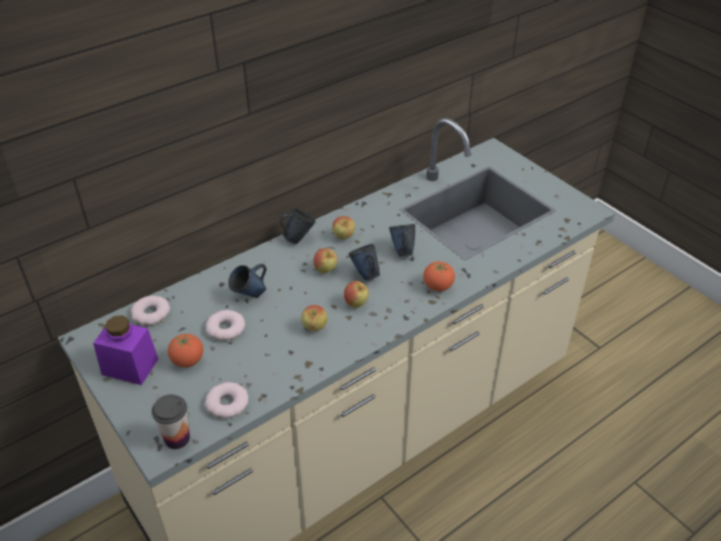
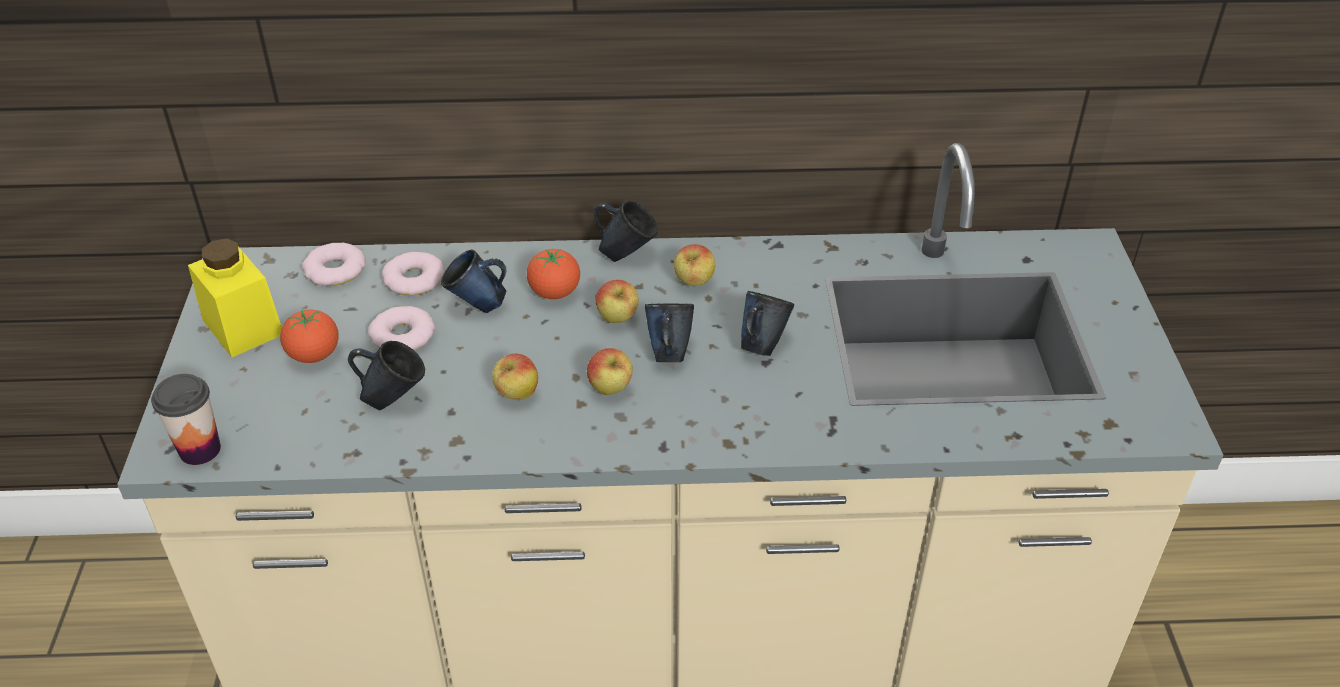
camera: 35 degrees right, 0 degrees up
purple jar [93,315,158,385] -> yellow jar [188,239,282,357]
donut [205,382,248,418] -> donut moved to [382,252,444,296]
tomato [423,261,455,291] -> tomato moved to [527,249,580,299]
none -> blue mug [348,341,425,410]

